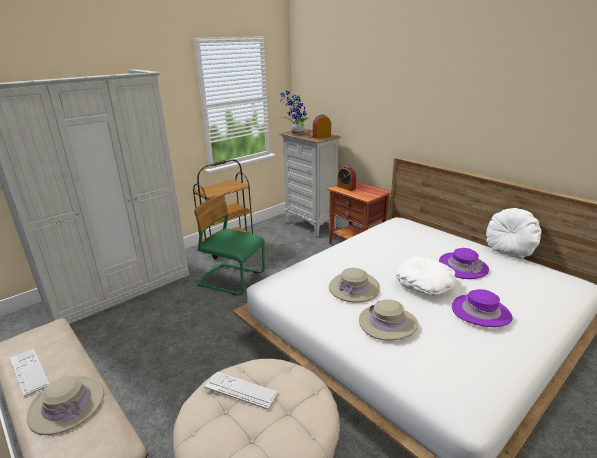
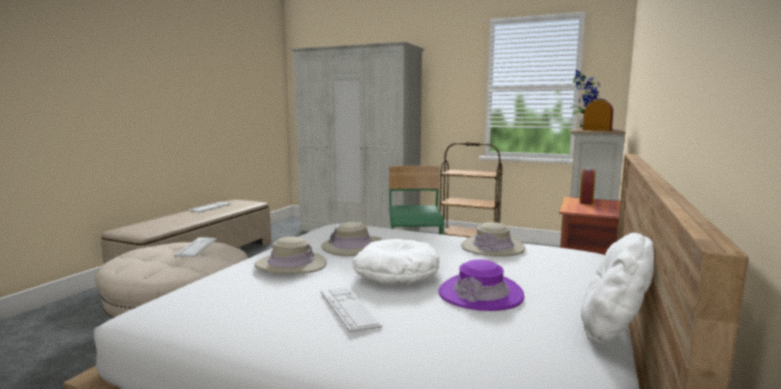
camera: 65 degrees right, 15 degrees down
beige hat [27,376,104,435] -> beige hat moved to [461,222,525,256]
purple hat [452,289,513,327] -> keyboard [321,288,382,332]

